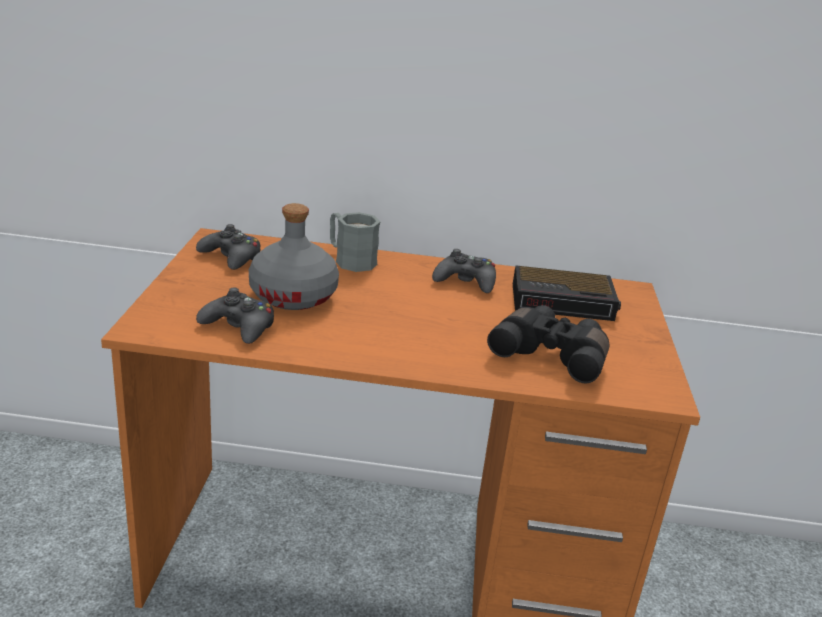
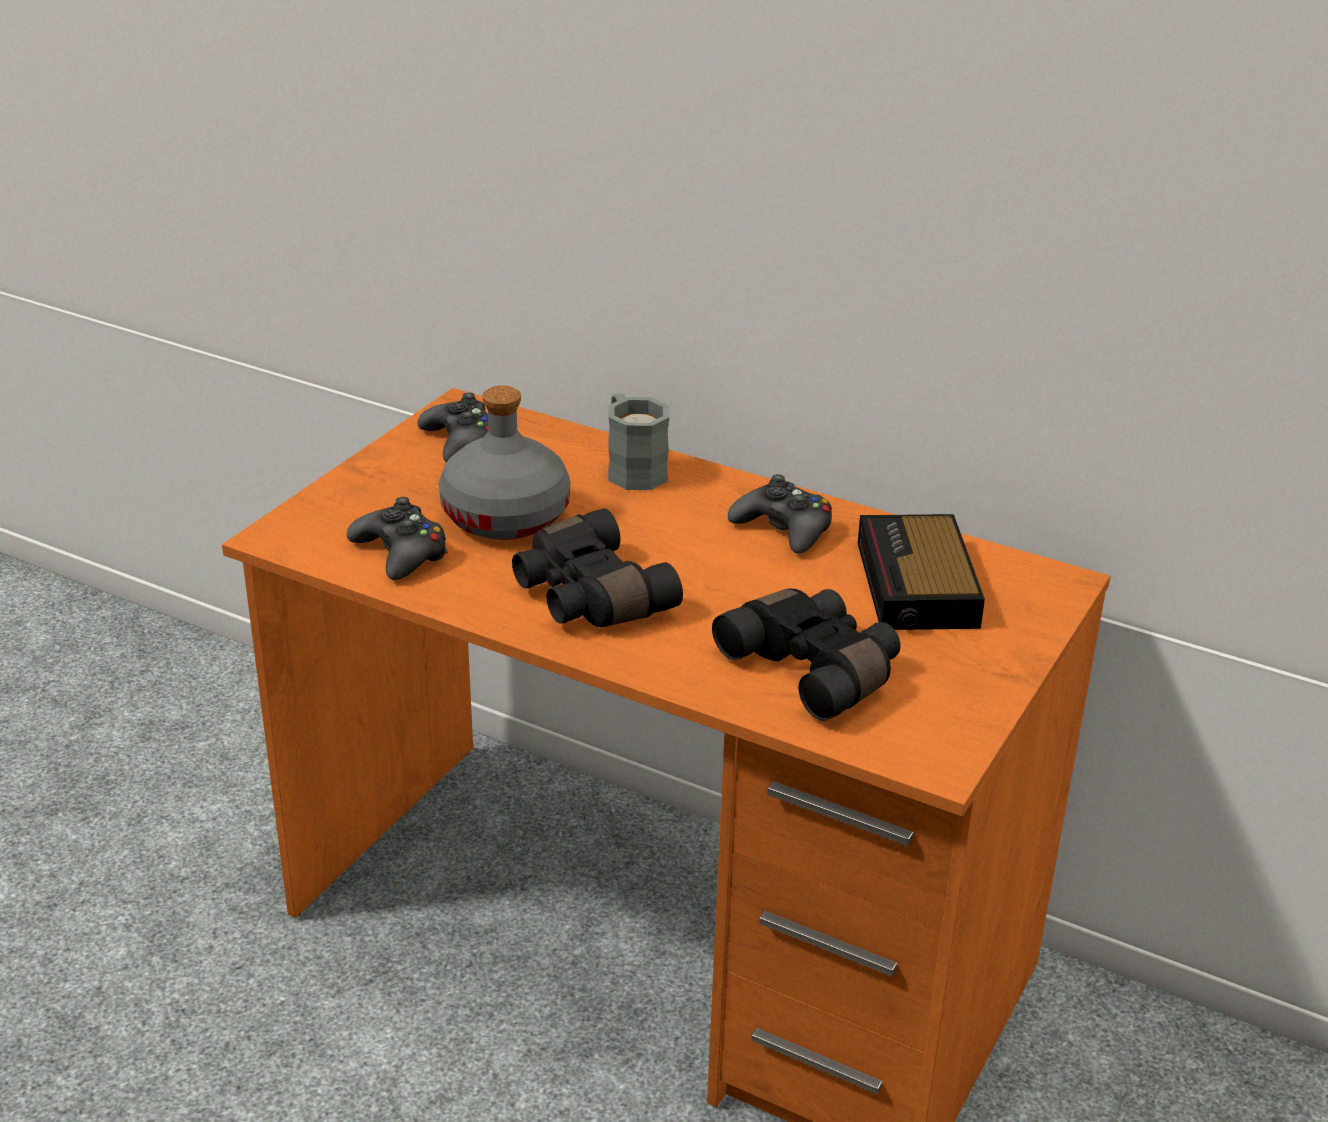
camera: 25 degrees right, 5 degrees up
alarm clock [513,265,621,321] -> alarm clock turned 60 degrees clockwise [858,514,985,630]
none -> black binoculars [512,509,683,627]

